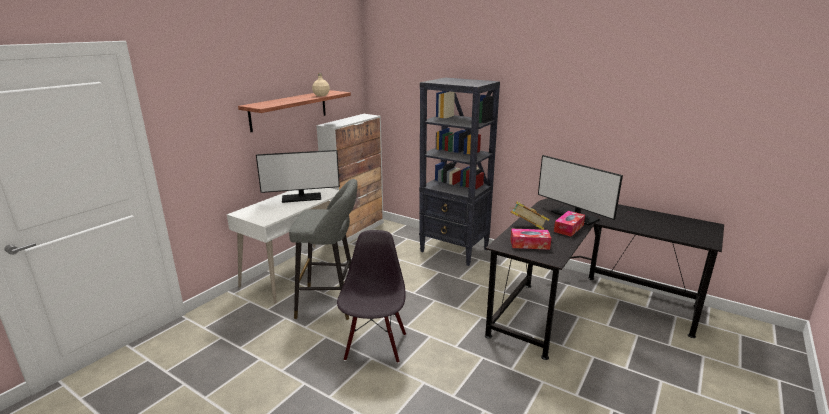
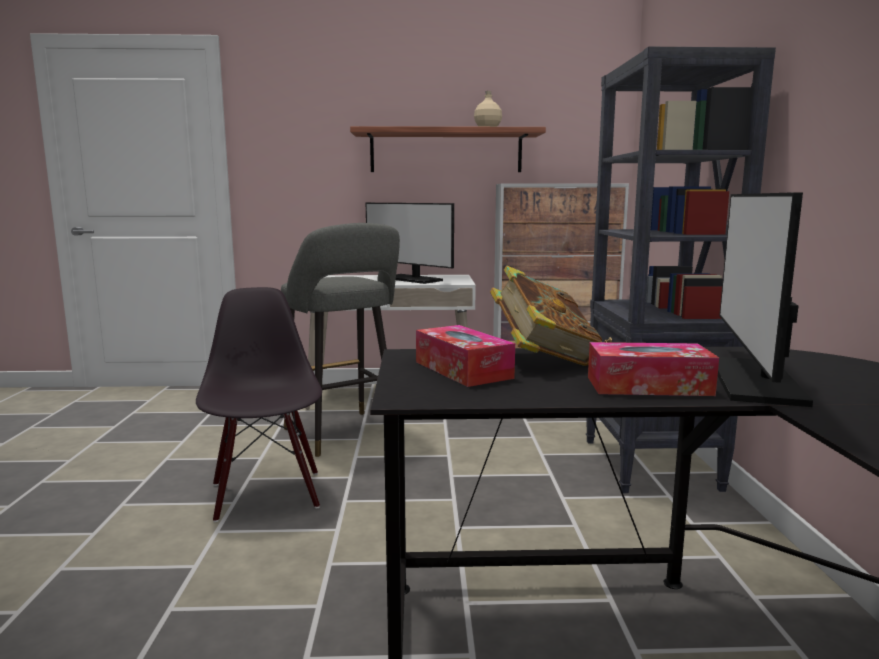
camera: 55 degrees right, 10 degrees down
black chair [337,230,406,363] -> black chair turned 75 degrees counterclockwise [196,287,322,522]

